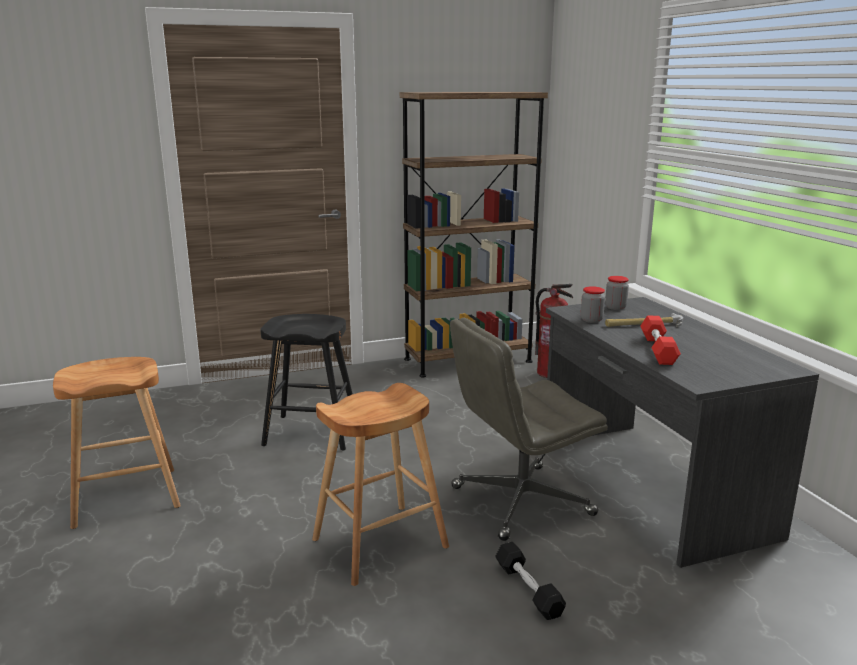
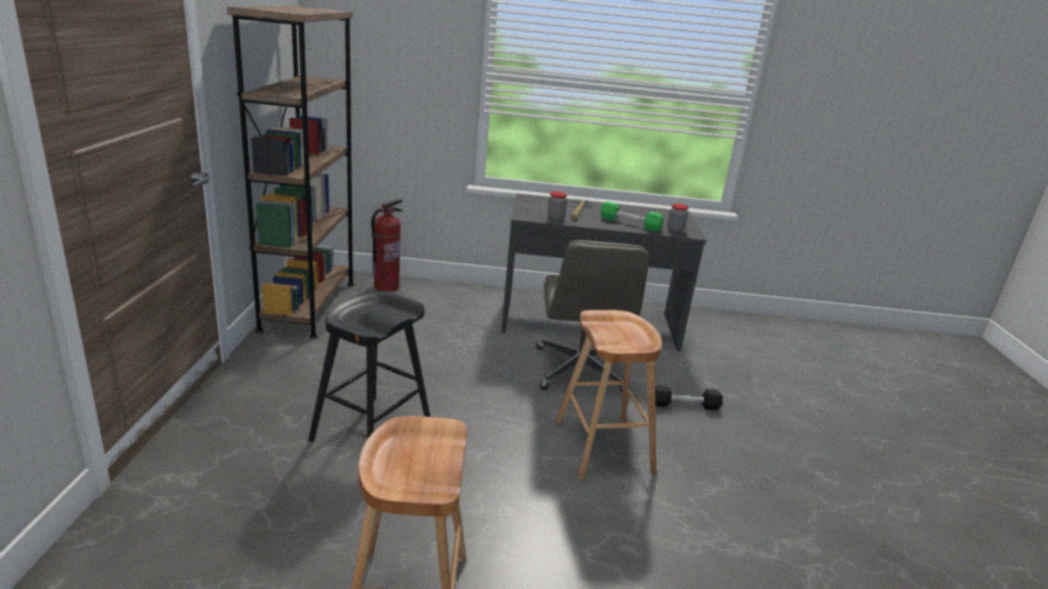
camera: 70 degrees left, 5 degrees up
jar [605,276,629,310] -> jar moved to [667,203,689,233]
red dumbbell [640,315,681,365] -> green dumbbell [600,201,663,232]

